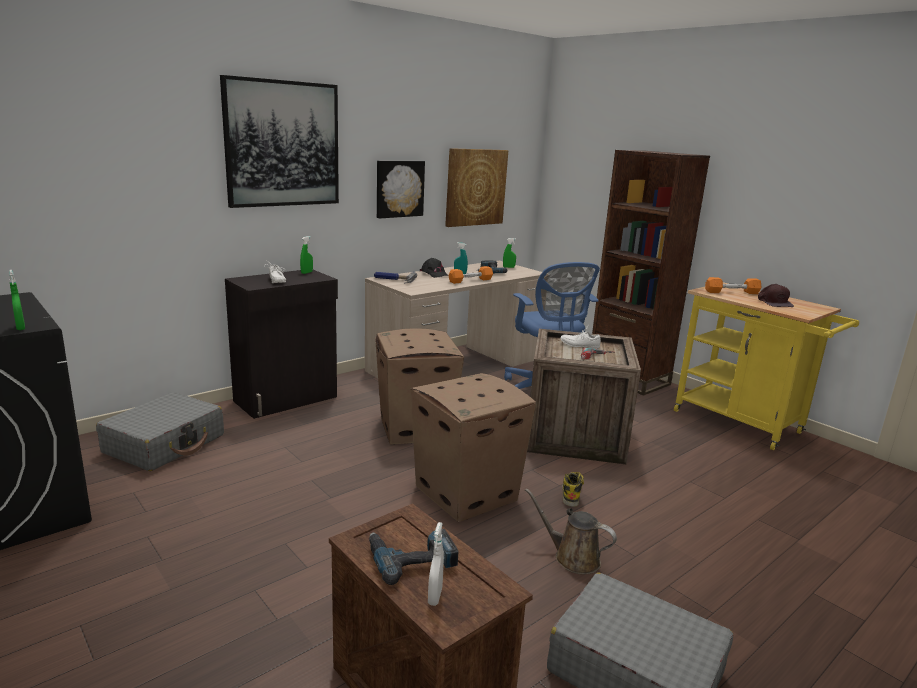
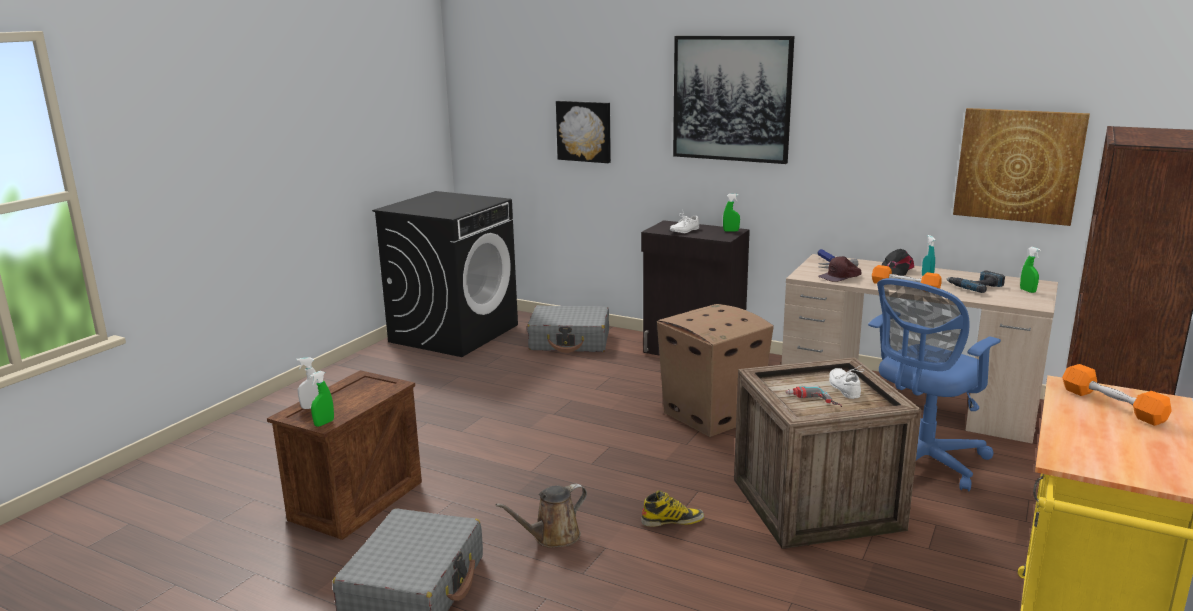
camera: 70 degrees right, 0 degrees up
green spray bottle [9,270,25,330] -> green spray bottle moved to [309,371,334,427]
power drill [369,529,459,585] -> none
picture [377,161,425,219] -> picture moved to [556,101,611,163]
cardboard box [410,373,536,522] -> none
brown watering can [525,488,617,574] -> brown watering can turned 135 degrees counterclockwise [495,484,587,548]
brown cap [758,284,794,307] -> brown cap moved to [818,256,861,282]

